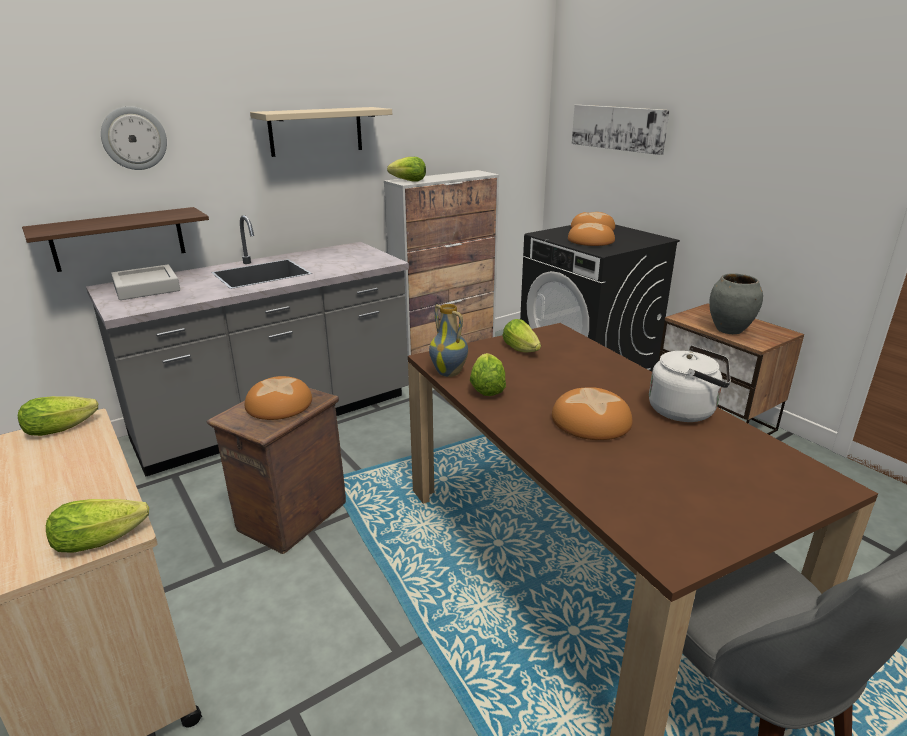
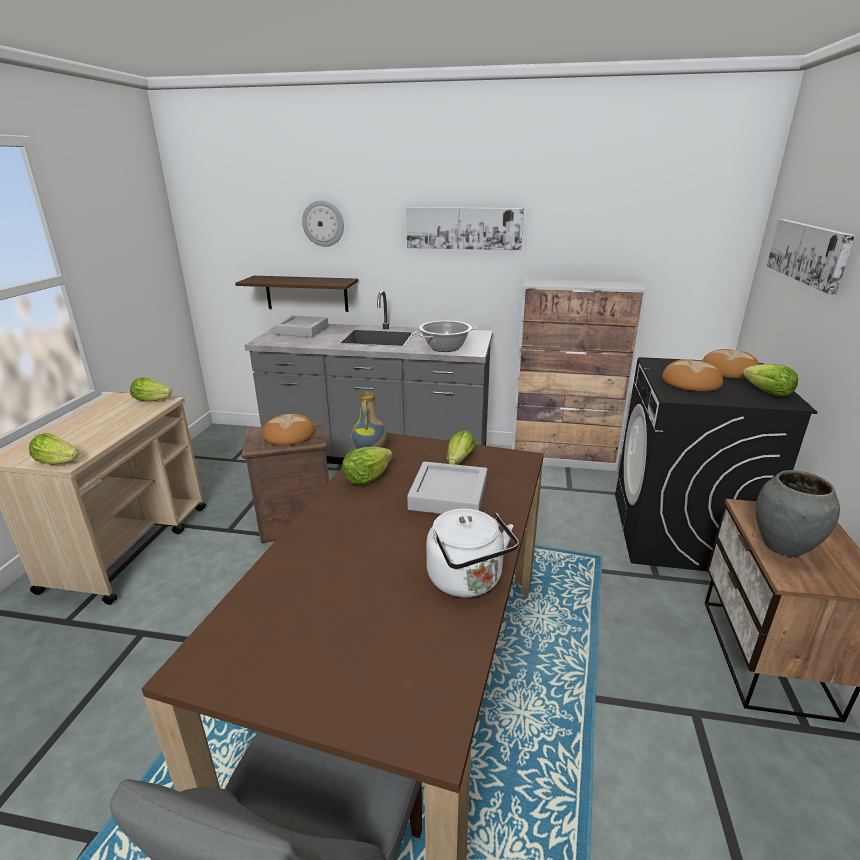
camera: 45 degrees right, 0 degrees up
beige shelf [250,107,392,157] -> picture [406,207,524,250]
lettuce [387,157,426,182] -> lettuce moved to [743,364,798,397]
bread [552,387,633,440] -> none
none -> grey tray [407,462,488,514]
none -> cooking pot [415,321,476,352]

